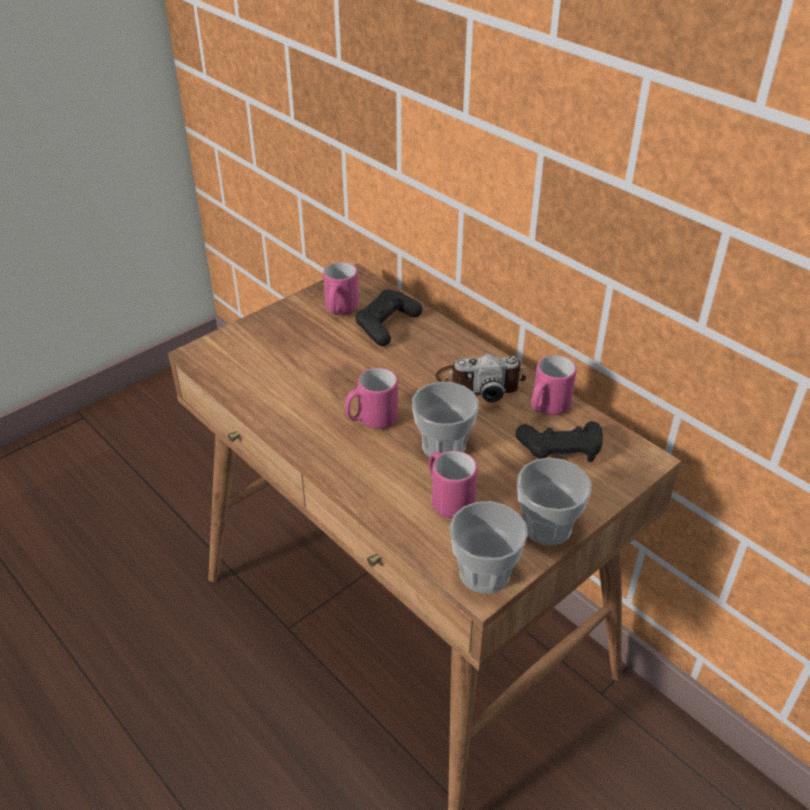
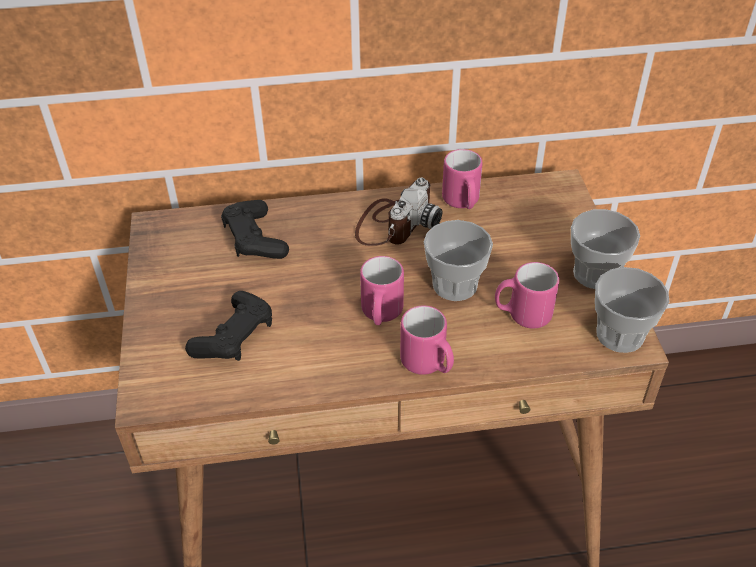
camera: 55 degrees left, 5 degrees up
pink mug [323,262,359,315] -> pink mug moved to [400,305,454,375]
black game controller [516,421,603,462] -> black game controller moved to [185,291,272,361]

